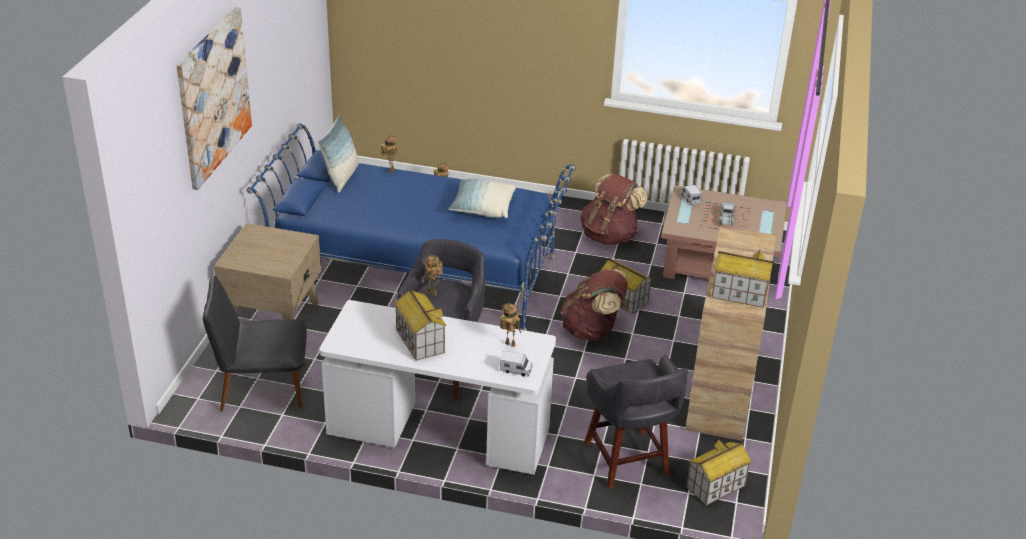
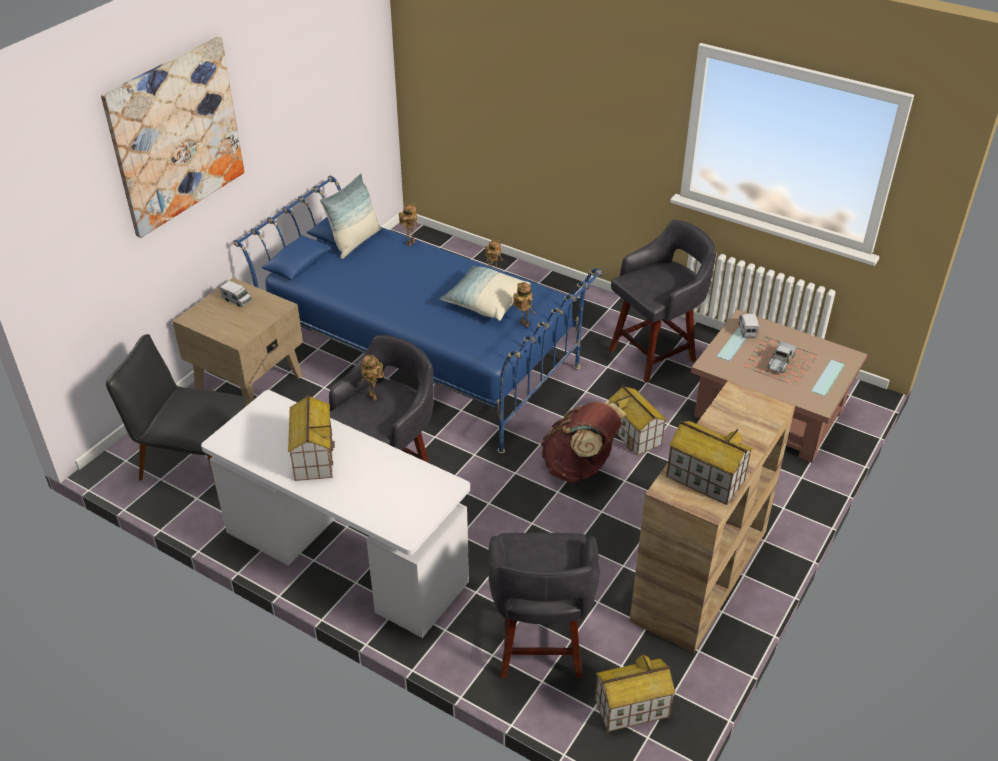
camera: 20 degrees right, 5 degrees up
toy robot [500,303,521,347] -> toy robot moved to [513,282,536,327]
toy truck [500,351,532,376] -> toy truck moved to [220,280,252,307]
brown backpack [580,174,647,245] -> grey stool [609,220,716,383]

